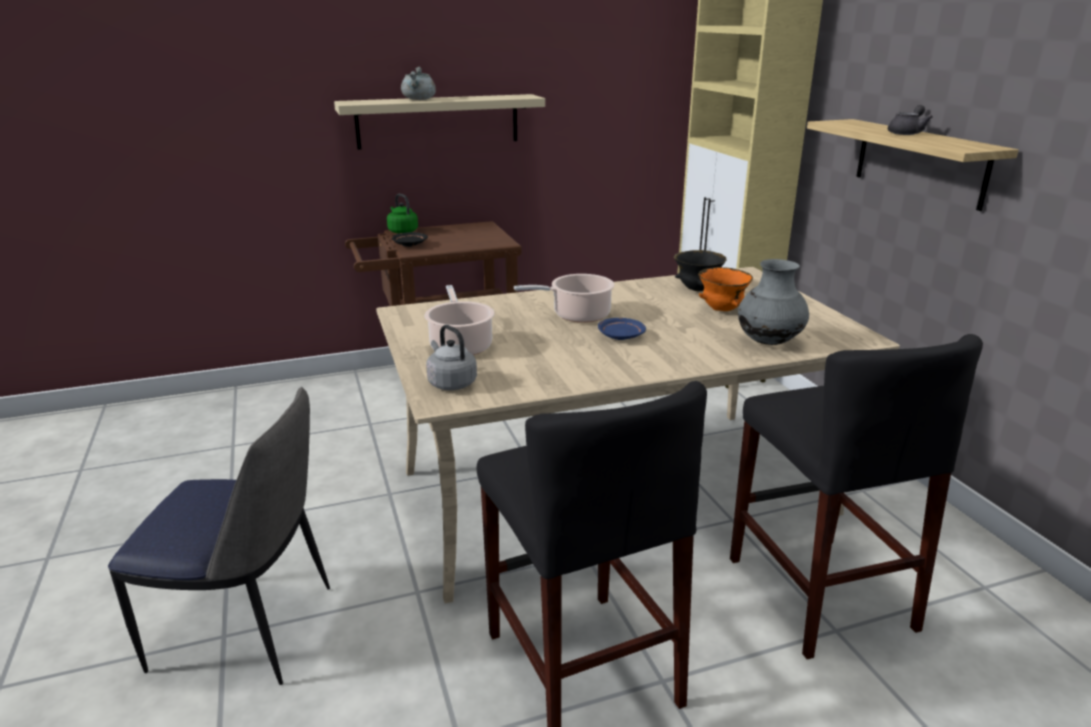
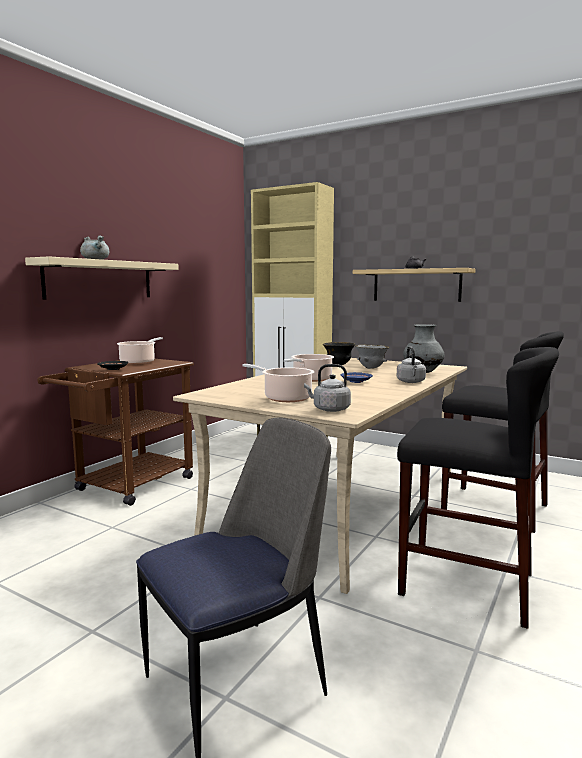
camera: 40 degrees left, 15 degrees down
green kettle [387,194,418,234] -> none
orange bowl [698,267,753,311] -> grey bowl [355,345,389,369]
none -> cooking pot [117,337,163,364]
none -> grey kettle [397,346,426,383]

